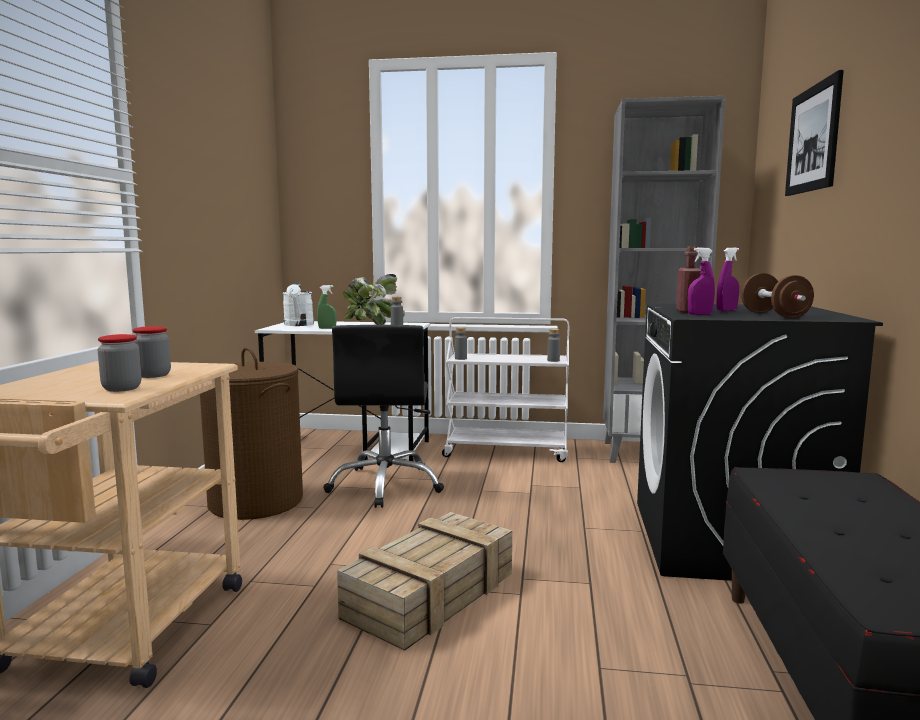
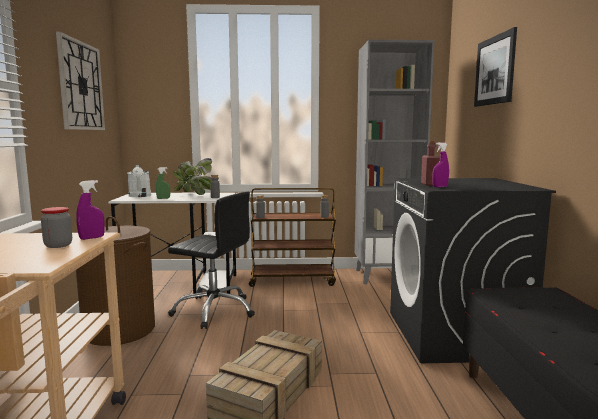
camera: 10 degrees left, 0 degrees up
jar [98,334,141,392] -> none
black office chair [323,325,444,508] -> black office chair turned 60 degrees counterclockwise [168,191,255,329]
white cart [442,317,569,462] -> brown cart [249,188,336,287]
purple spray bottle [716,247,739,311] -> purple spray bottle moved to [76,180,105,240]
brown dumbbell [741,273,814,318] -> none
none -> wall clock [56,32,105,130]

